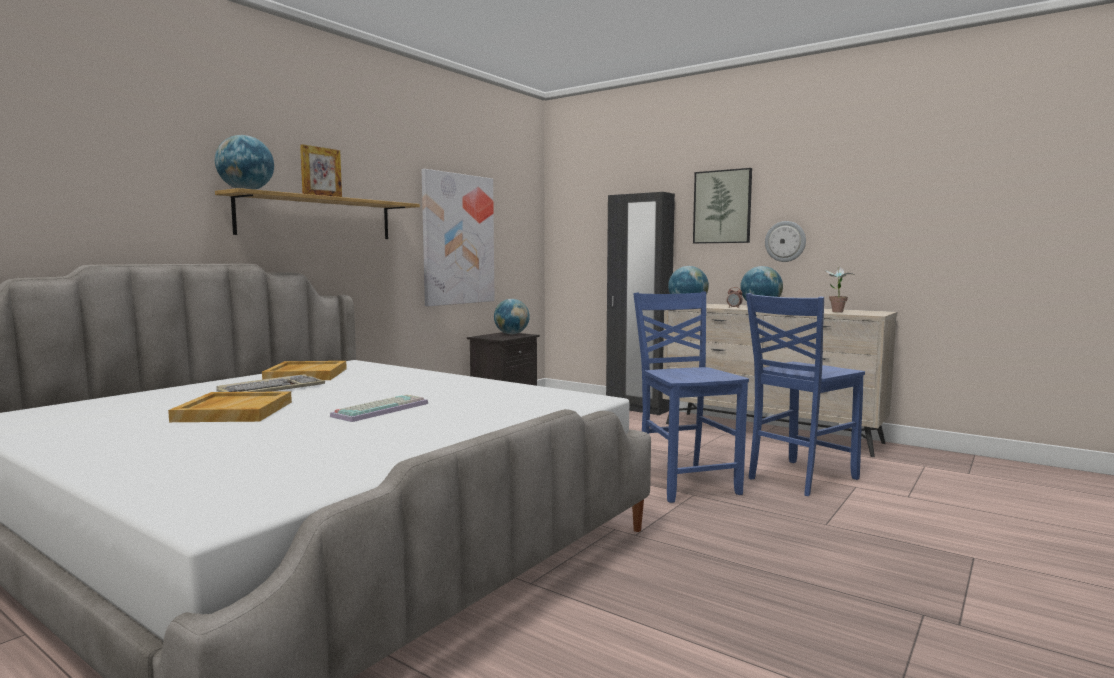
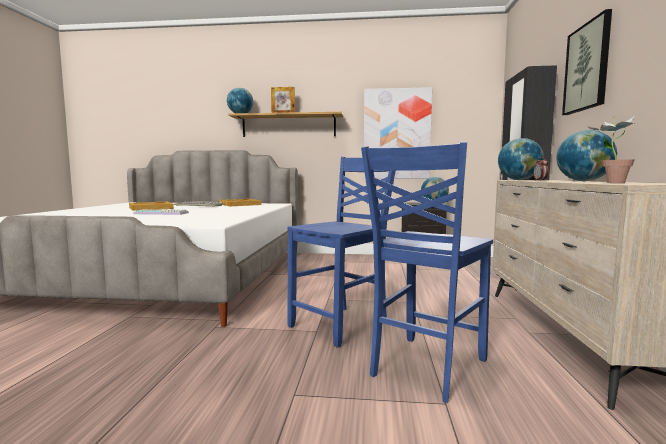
camera: 60 degrees right, 0 degrees up
blue chair [746,293,865,496] -> blue chair turned 75 degrees counterclockwise [361,142,493,403]
wall clock [765,221,806,262] -> none

